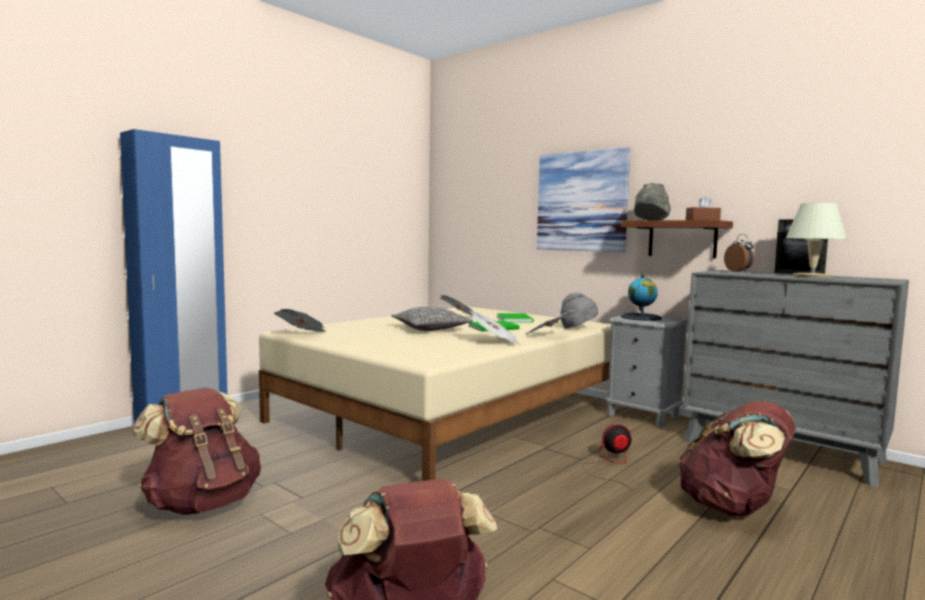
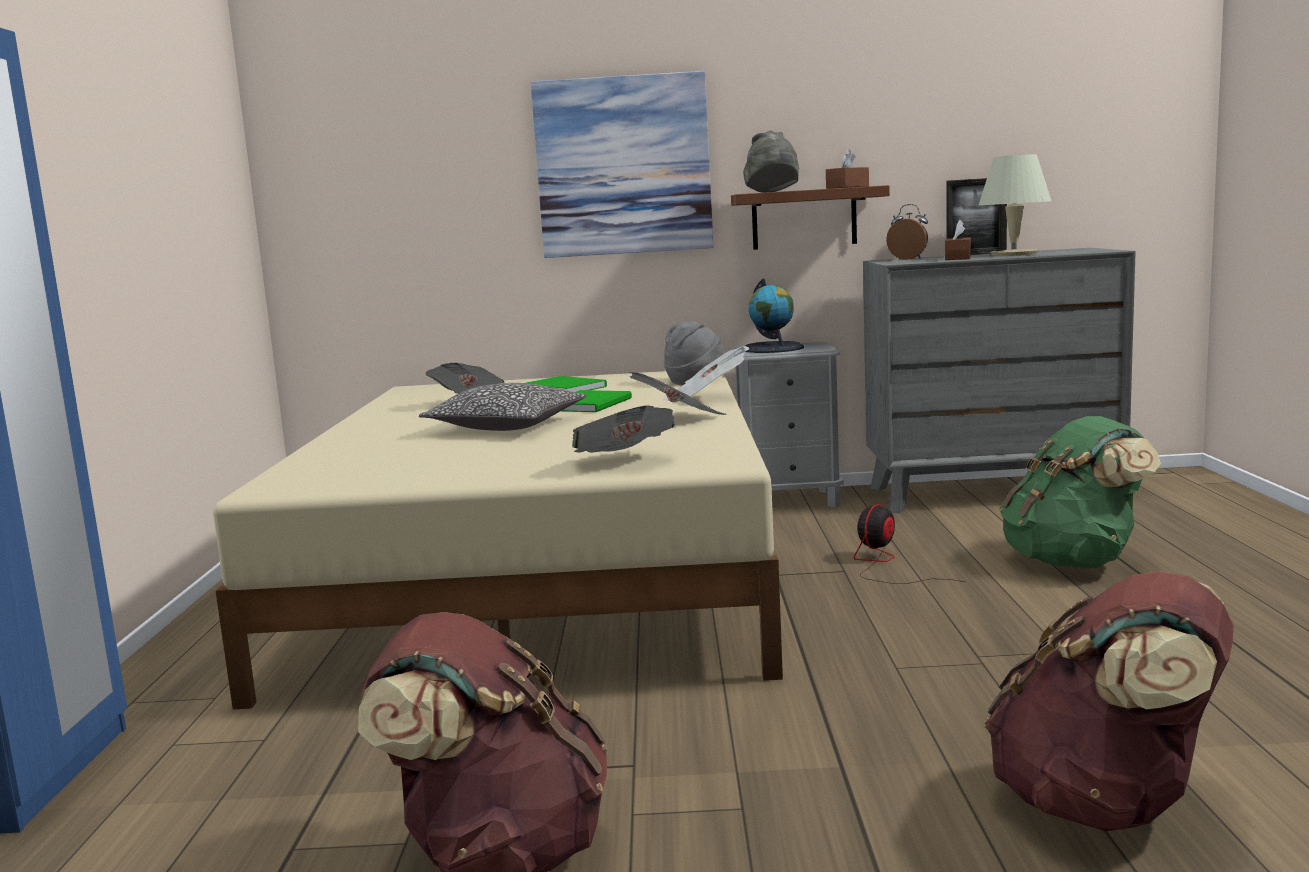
camera: 40 degrees left, 5 degrees up
newspaper [274,309,326,332] -> newspaper moved to [572,406,675,453]
brown backpack [678,401,796,516] -> green backpack [999,416,1161,569]
none -> brown tissue box [945,220,971,260]

